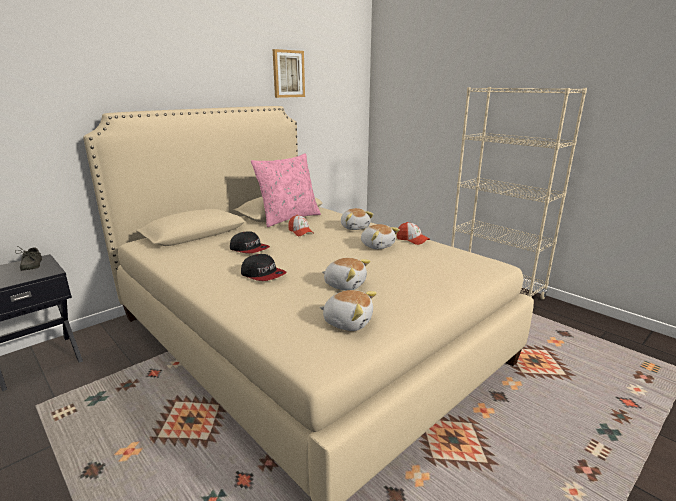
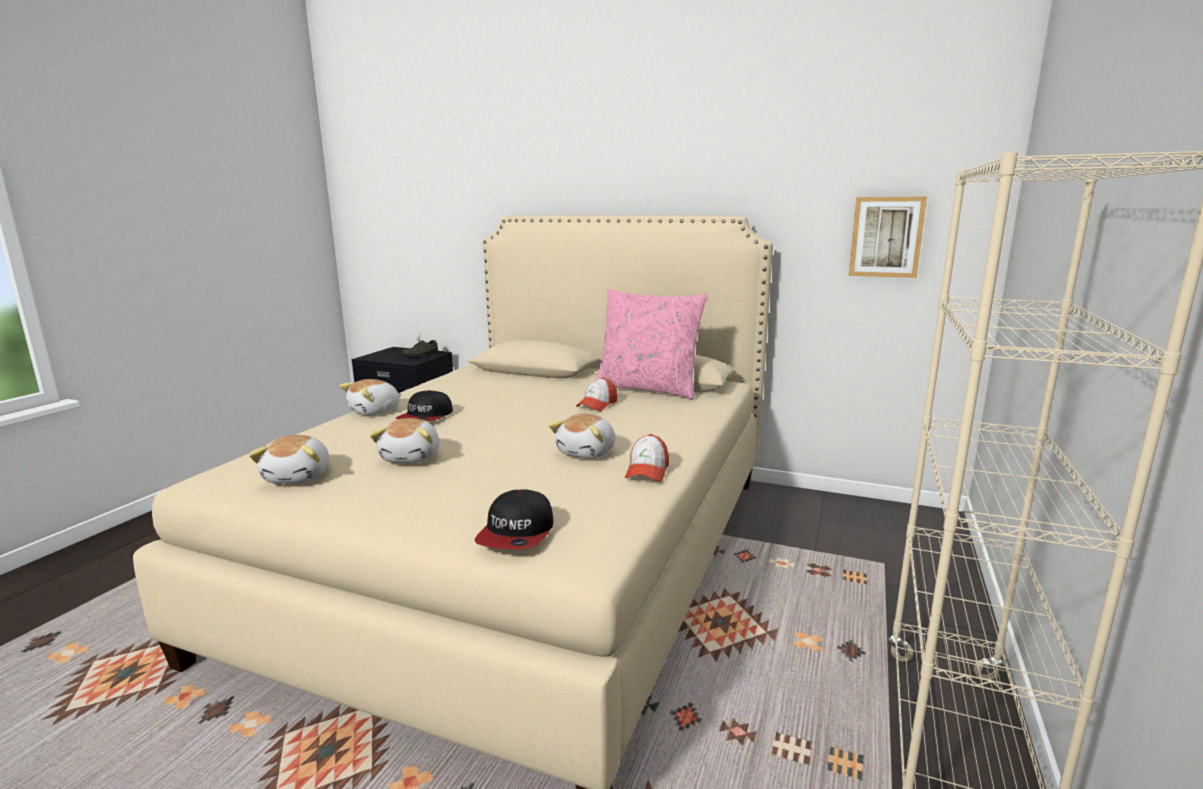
camera: 65 degrees right, 5 degrees down
cap [230,231,270,253] -> cap moved to [475,490,554,550]
picture [273,49,305,98] -> picture moved to [849,197,927,278]
plush toy [341,208,373,230] -> plush toy moved to [340,379,402,415]

